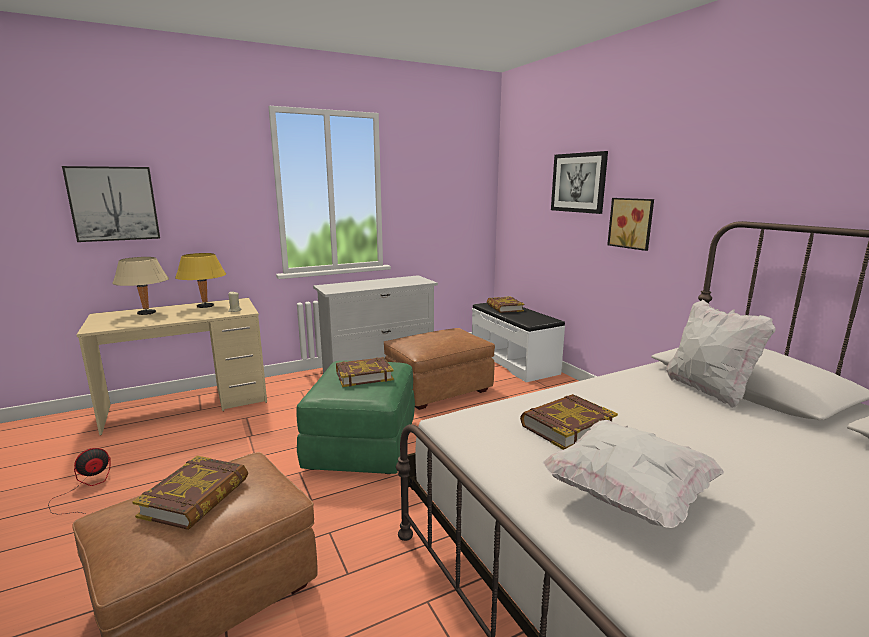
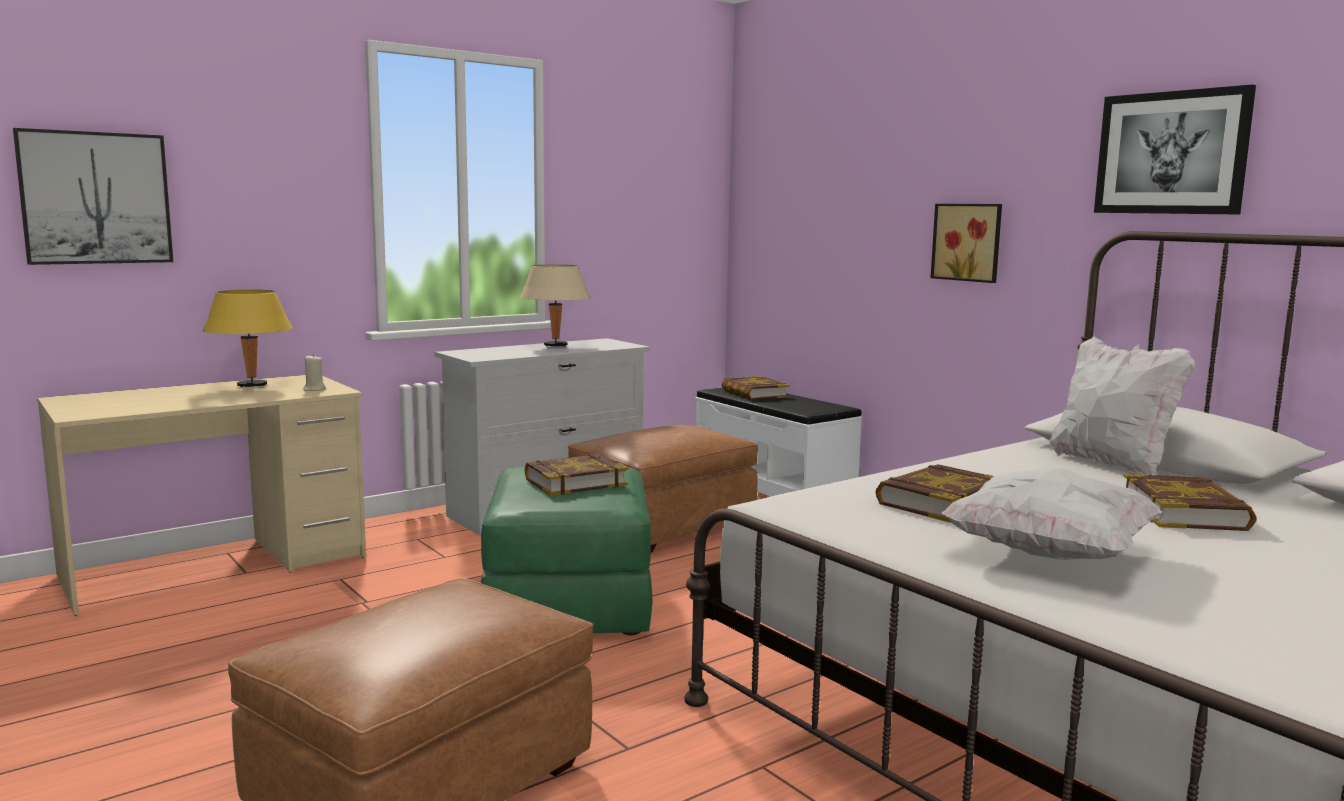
camera: 10 degrees left, 5 degrees down
fan [48,448,111,515] -> none
beige table lamp [112,257,169,315] -> beige table lamp moved to [520,264,591,347]
book [133,456,248,530] -> book moved to [1124,473,1257,531]
picture [551,151,608,214] -> picture moved to [1094,85,1256,215]

